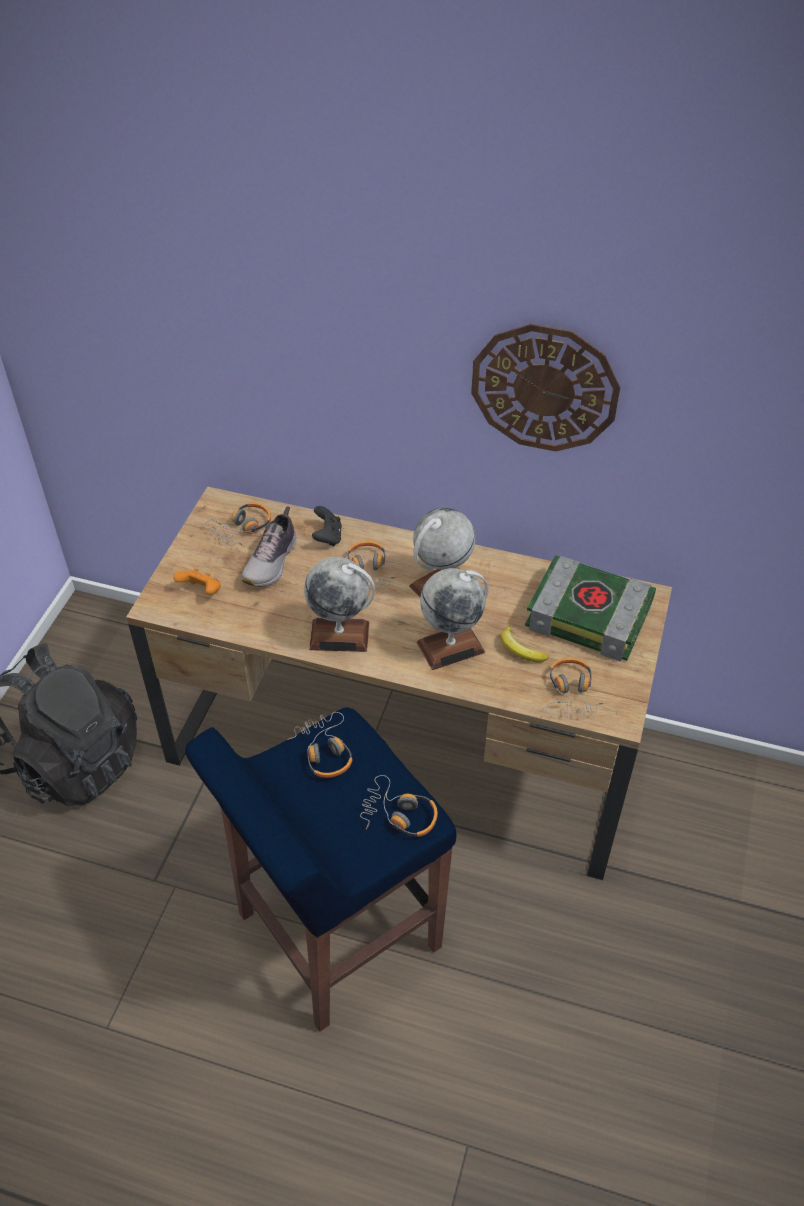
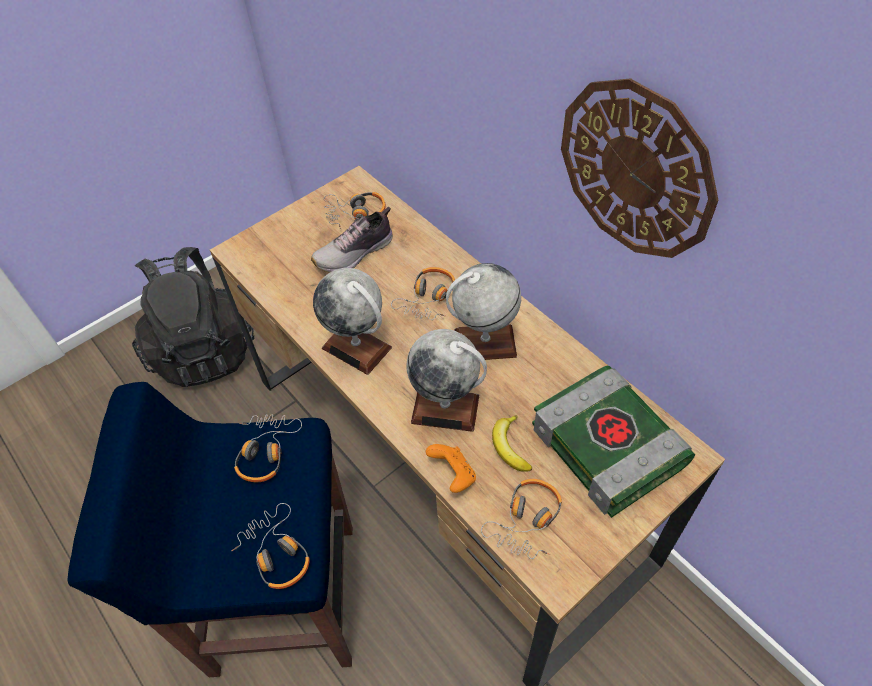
camera: 35 degrees right, 5 degrees up
orange game controller [173,568,221,595] -> orange game controller moved to [426,444,476,493]
black game controller [312,506,342,546] -> none

